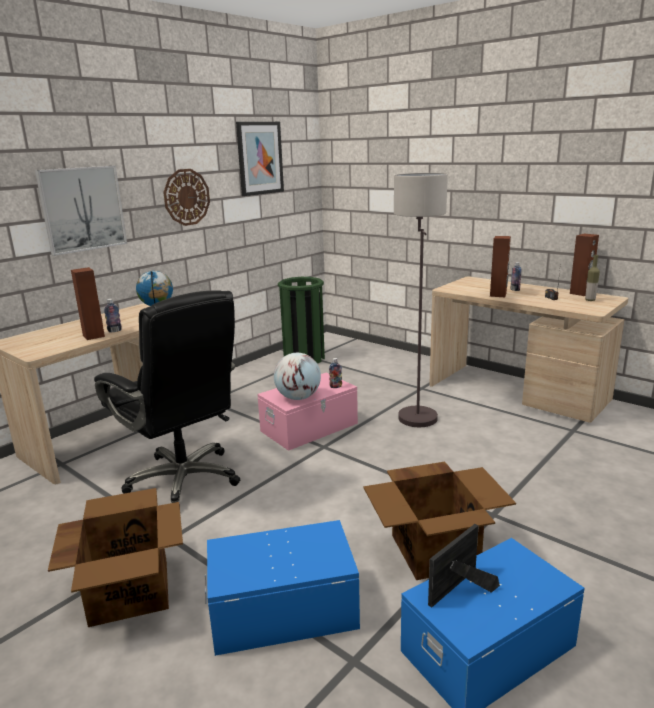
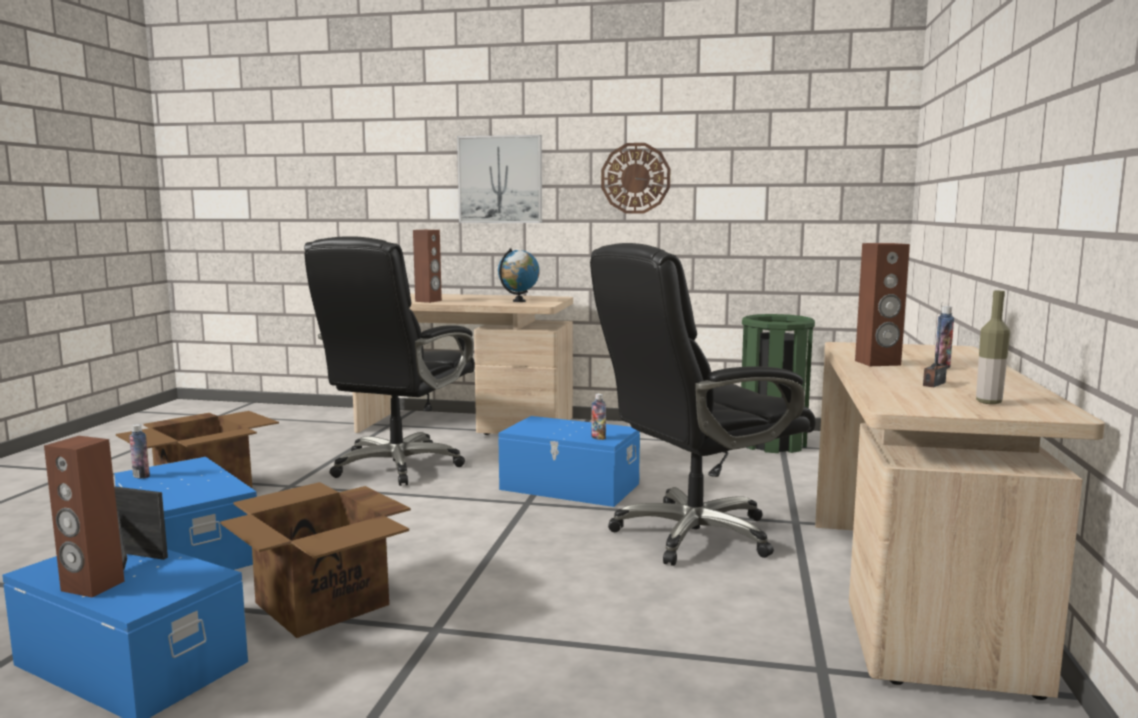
camera: 60 degrees right, 10 degrees down
bottle [104,299,122,332] -> bottle moved to [129,424,150,479]
picture [236,122,284,196] -> none
pink storage box [257,372,358,451] -> blue storage box [498,416,640,507]
globe [274,353,321,400] -> none
grey floor lamp [394,173,448,427] -> black office chair [590,243,816,566]
brown speaker [570,234,599,296] -> brown speaker moved to [44,436,125,598]

